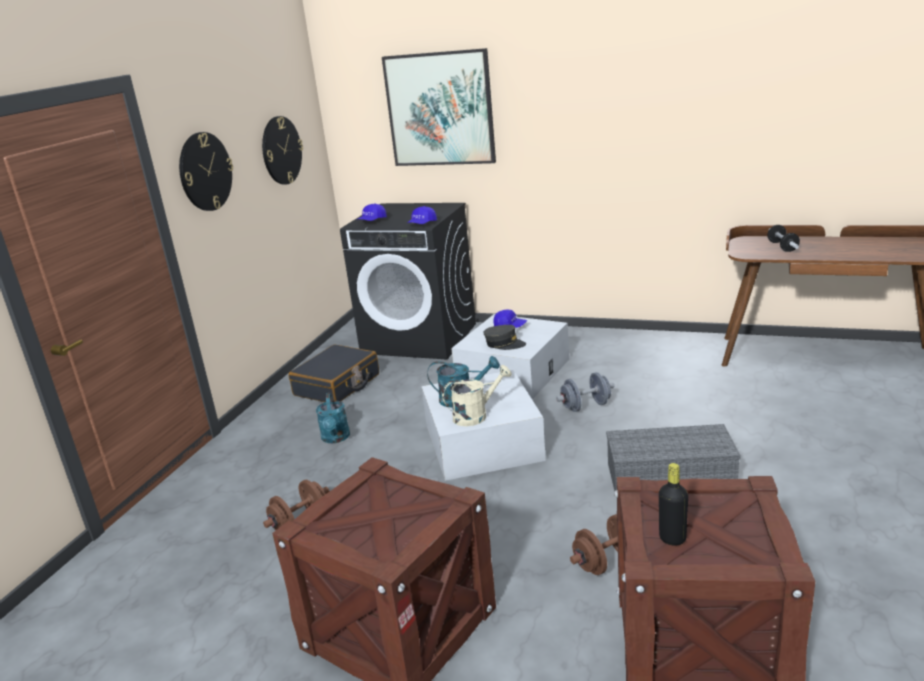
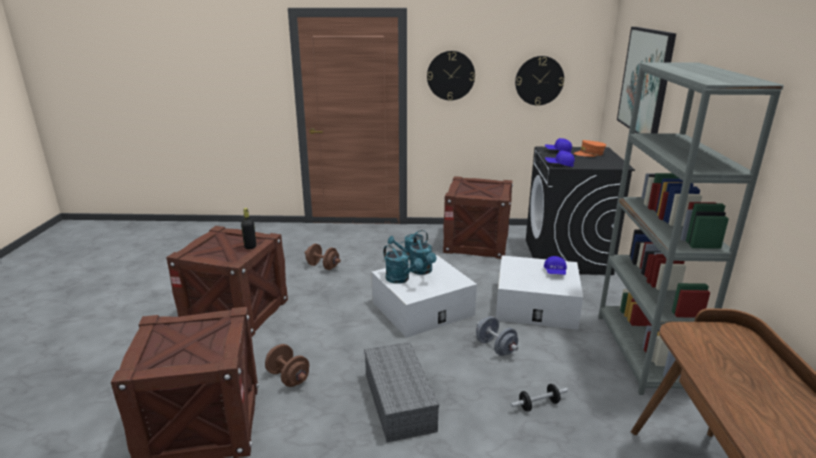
camera: 70 degrees right, 0 degrees up
black suitcase [288,345,379,402] -> crate [443,176,513,259]
beige watering can [442,365,512,426] -> turquoise watering can [383,245,423,284]
grey cap [483,325,526,350] -> none
black bottle [659,463,688,546] -> black bottle moved to [241,208,256,249]
dumbbell [767,225,800,252] -> dumbbell moved to [511,384,568,411]
none -> orange cap [574,140,606,157]
none -> grey bookcase [598,62,784,395]

